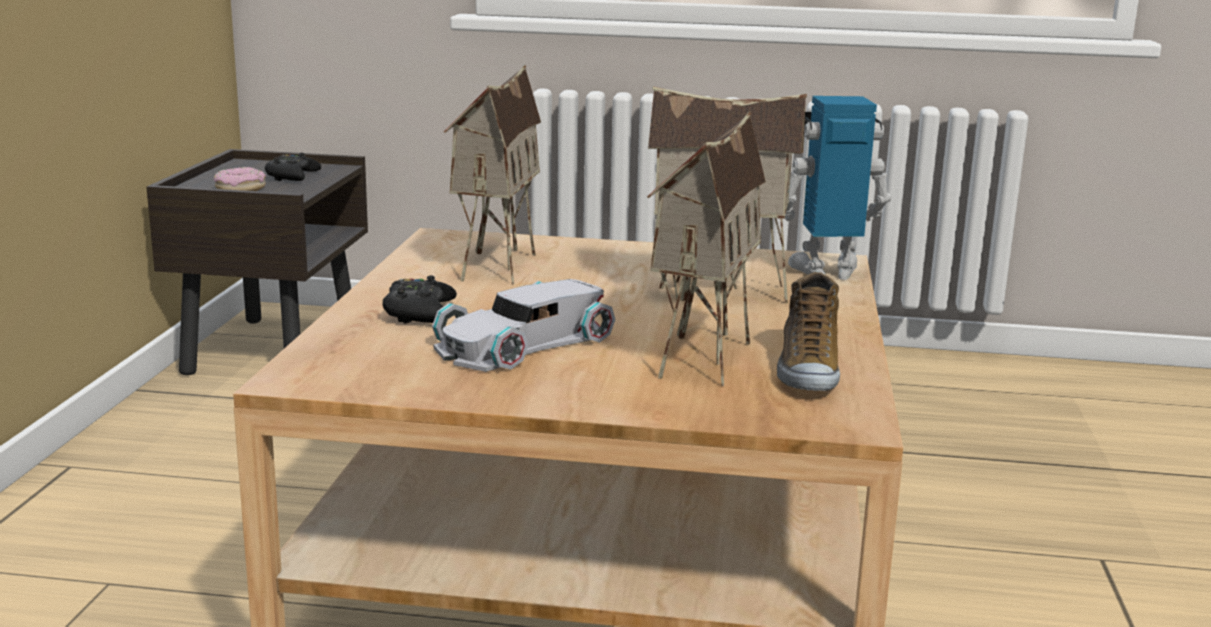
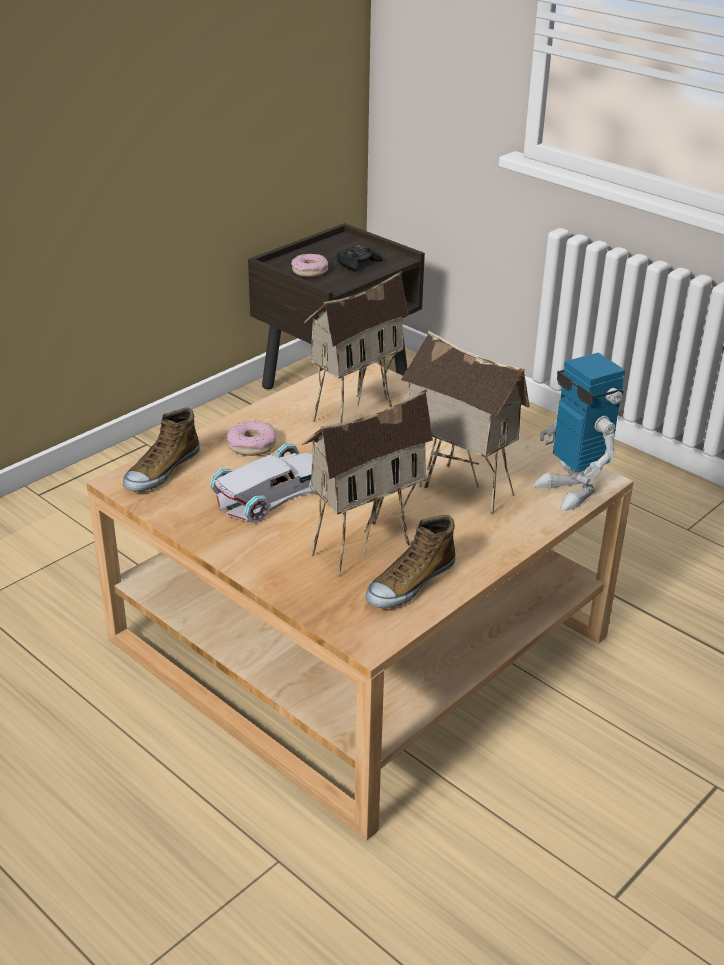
camera: 35 degrees right, 15 degrees up
black game controller [382,275,457,323] -> donut [227,421,276,456]
white toy car [432,279,615,372] -> white toy car turned 150 degrees clockwise [210,443,318,523]
toy robot [779,96,891,280] -> toy robot turned 150 degrees counterclockwise [533,352,625,511]
none -> shoe [123,408,200,492]

